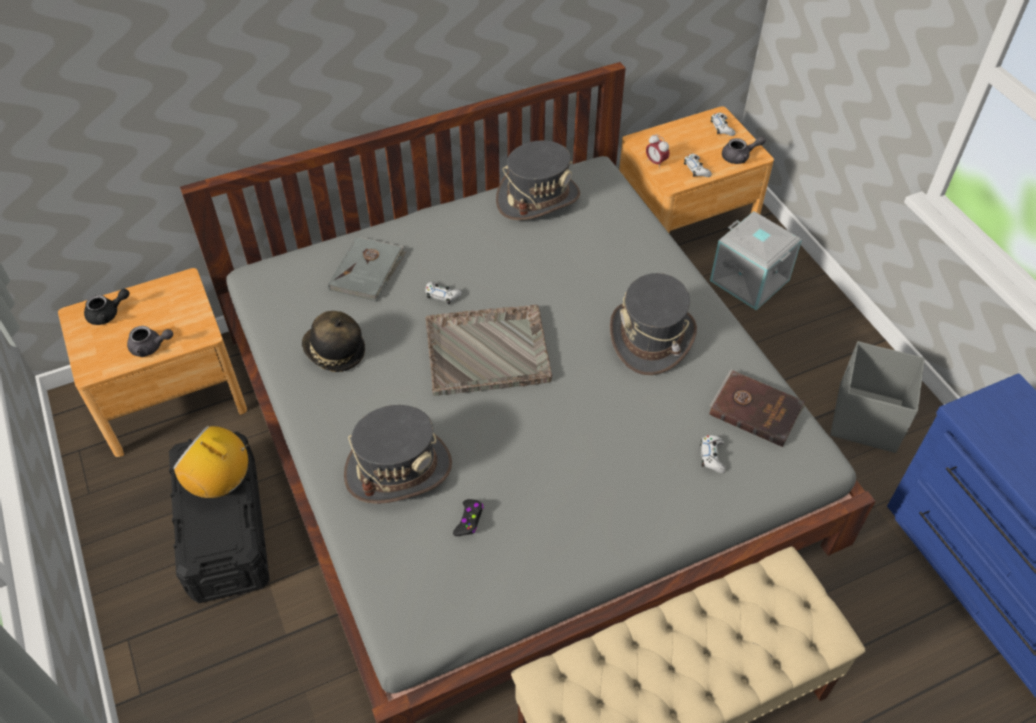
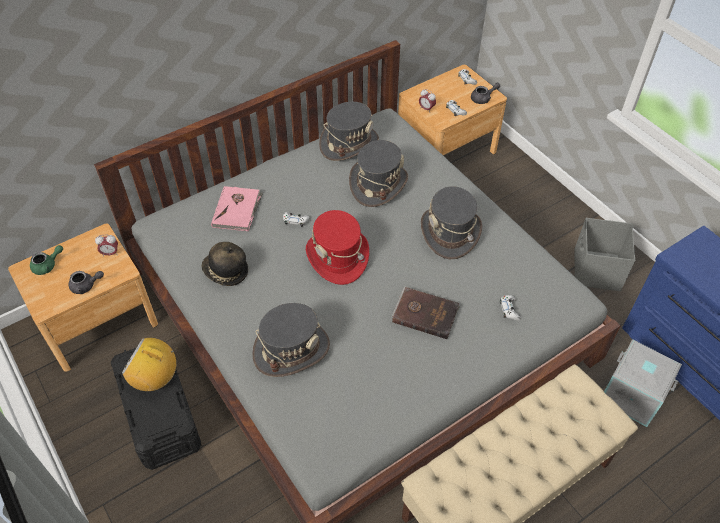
camera: 10 degrees left, 0 degrees up
black teapot [84,289,130,325] -> green teapot [30,245,63,275]
grey book [328,237,406,302] -> pink book [211,186,263,231]
grey tray [425,304,552,396] -> red hat [306,210,369,285]
black game controller [453,499,483,536] -> none
grey storage box [710,211,802,310] -> grey storage box moved to [604,339,682,427]
brown book [710,370,805,447] -> brown book moved to [392,286,460,339]
none -> alarm clock [95,235,118,257]
none -> grey hat [349,140,408,207]

